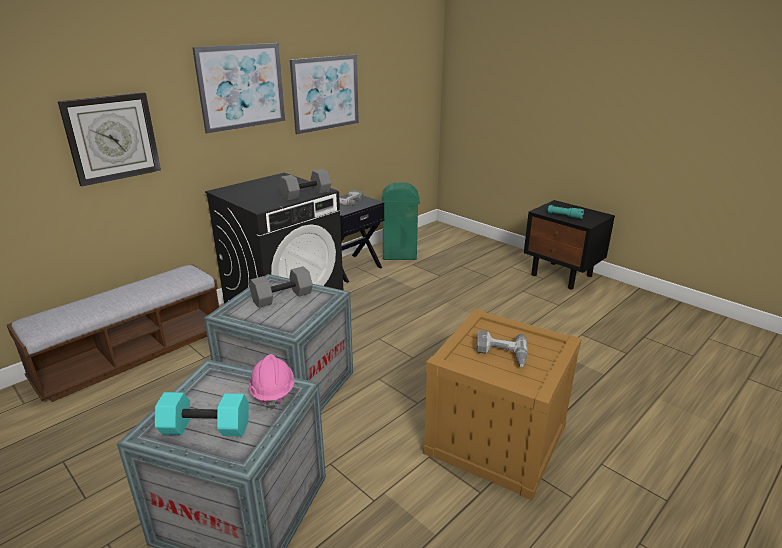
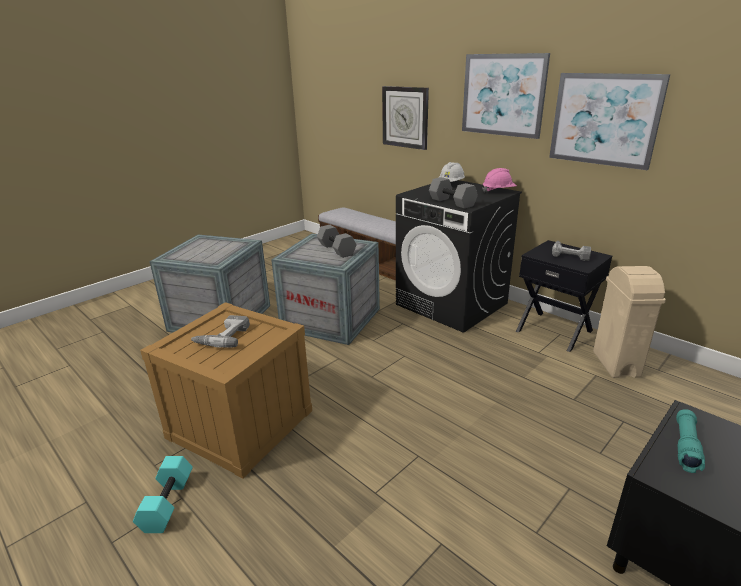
camera: 90 degrees right, 0 degrees up
turquoise dumbbell [155,392,249,436] -> turquoise dumbbell moved to [133,456,193,533]
pink hard hat [249,354,295,409] -> pink hard hat moved to [482,168,517,193]
green trash can [381,183,420,260] -> beige trash can [593,266,666,378]
none -> white hard hat [438,162,465,182]

